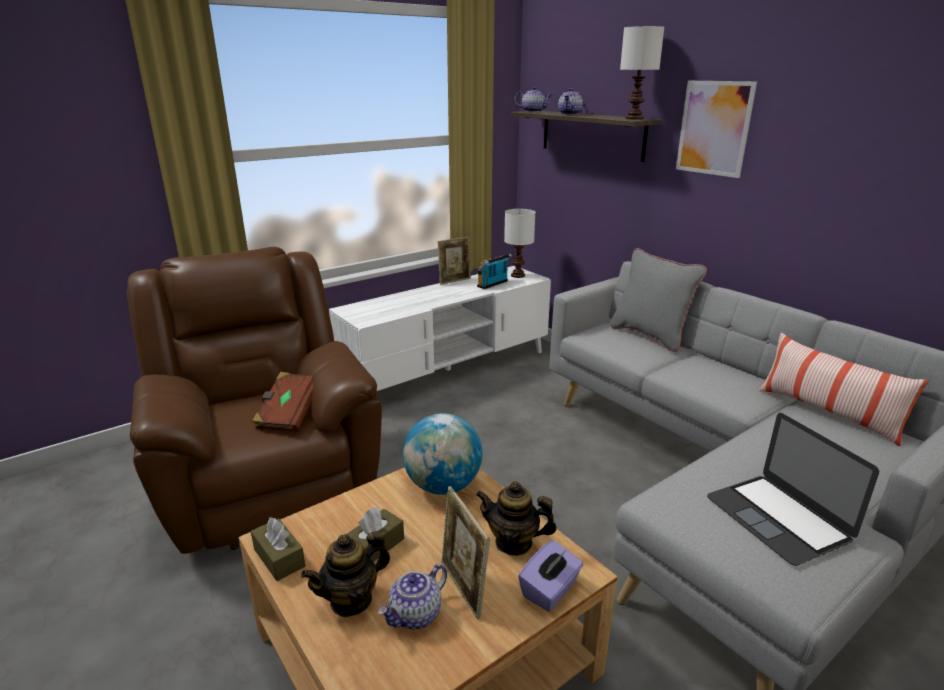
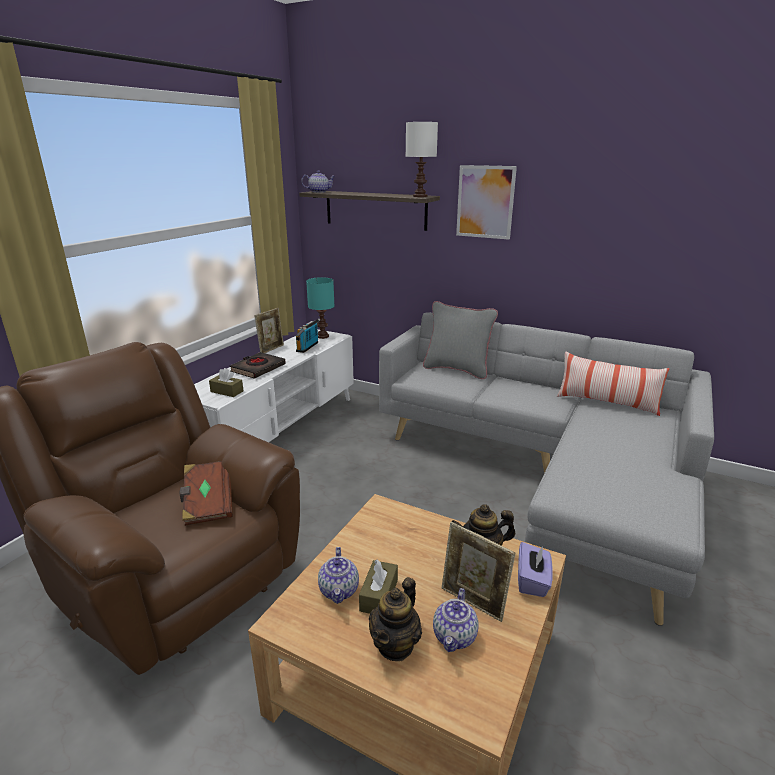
camera: 25 degrees left, 0 degrees up
brown tissue box [251,517,305,581] -> brown tissue box moved to [209,368,244,397]
globe [403,413,482,495] -> none
white table lamp [504,209,535,278] -> turquoise table lamp [306,277,335,339]
teapot [558,88,583,115] -> teapot moved to [318,547,359,604]
laptop [707,413,879,566] -> none
none -> black book [230,352,286,379]

